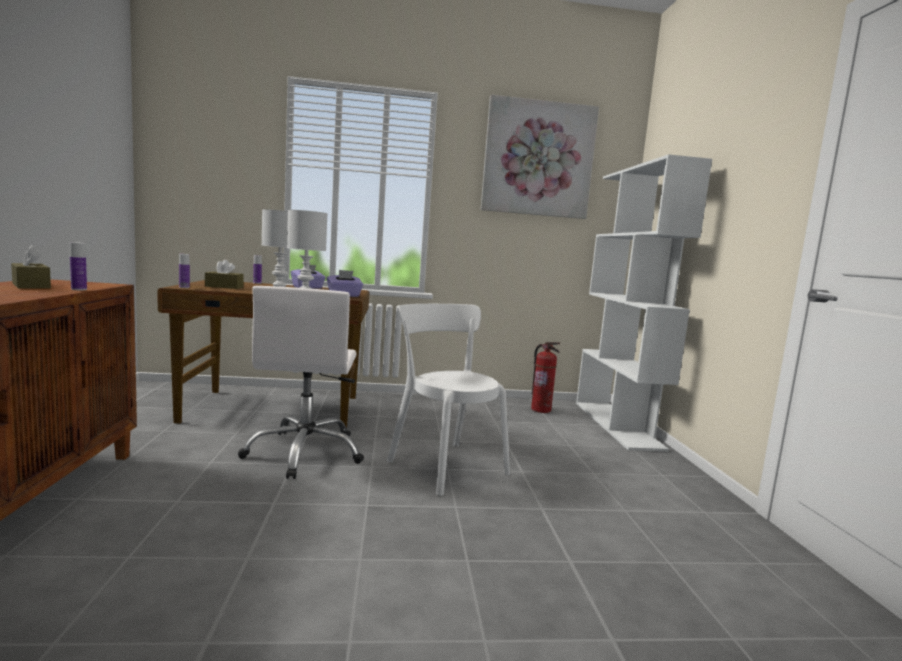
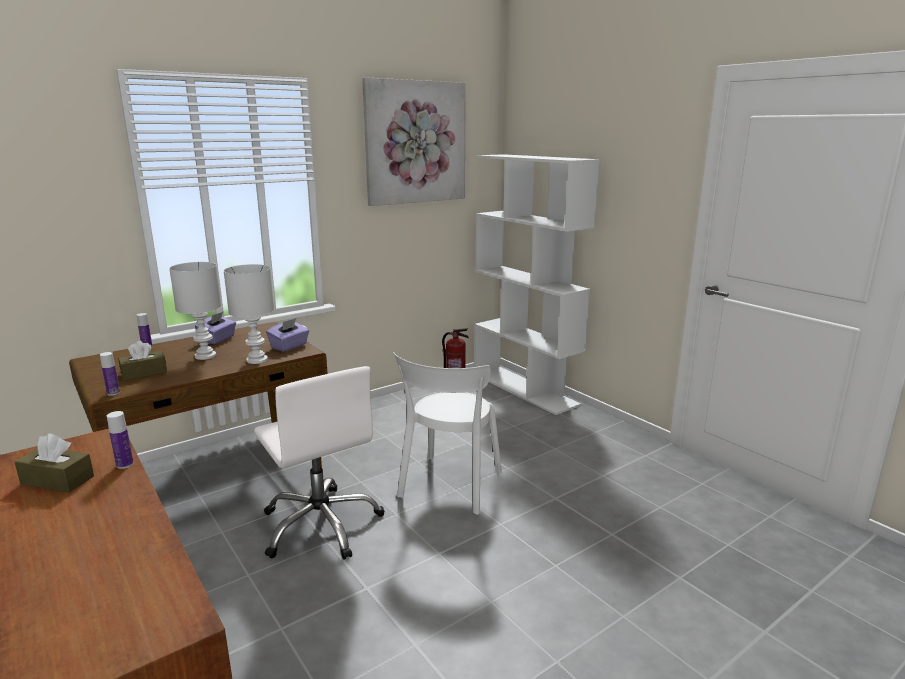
camera: 30 degrees left, 10 degrees up
white chair [387,304,510,496] -> white chair turned 90 degrees counterclockwise [393,352,502,515]

